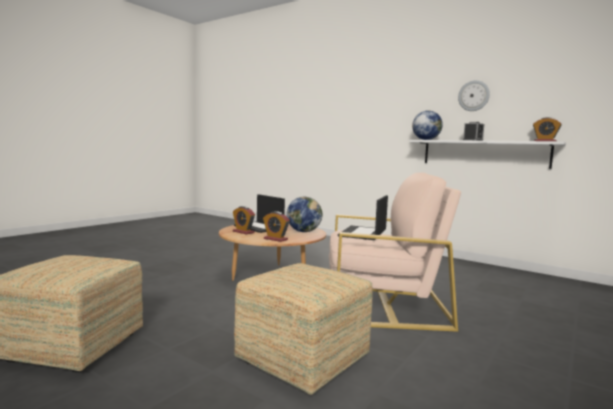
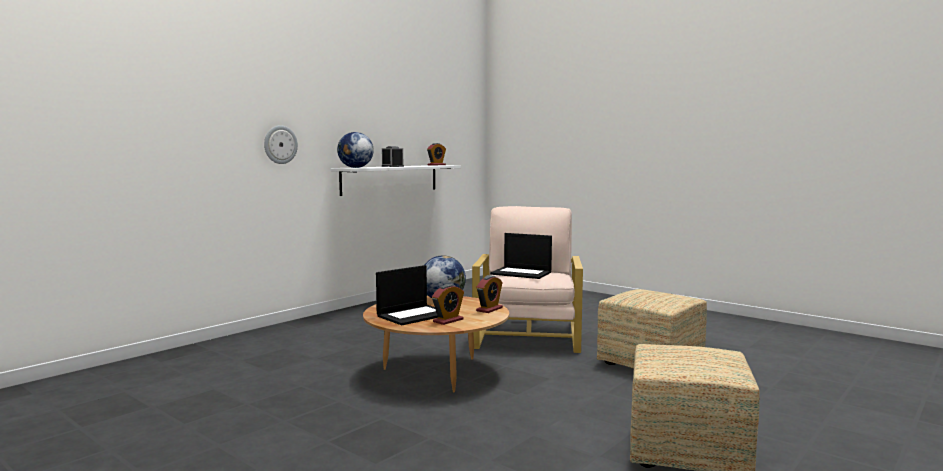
camera: 85 degrees left, 0 degrees up
wall clock [458,80,490,111] -> wall clock moved to [264,125,298,164]

